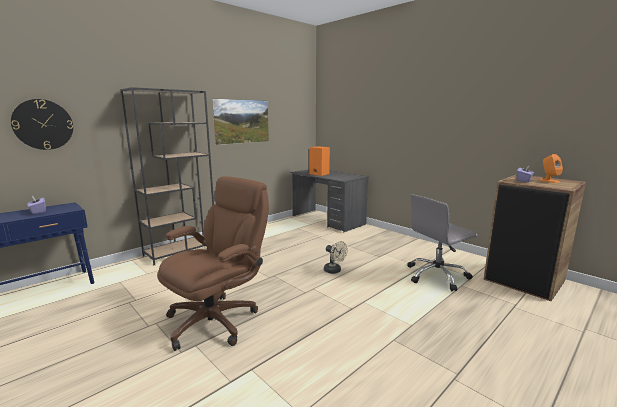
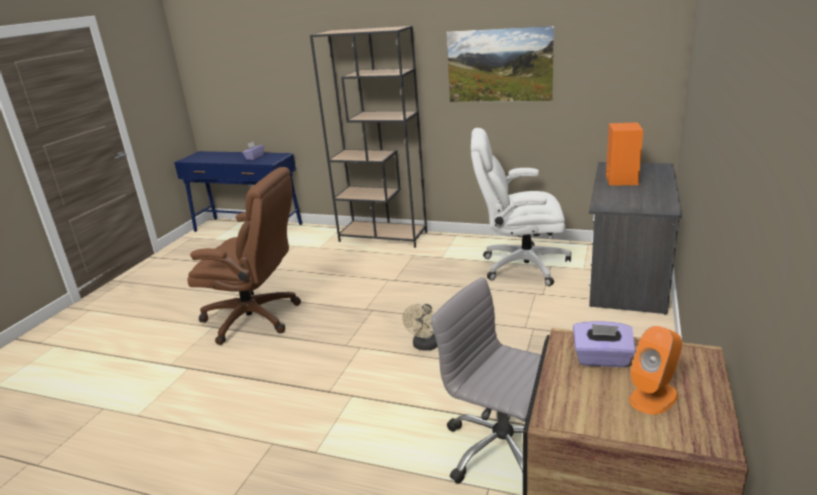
camera: 65 degrees right, 10 degrees up
wall clock [11,99,73,150] -> none
none -> white office chair [471,128,571,286]

